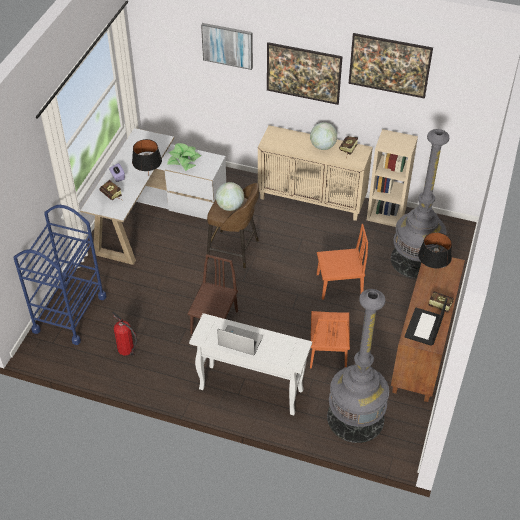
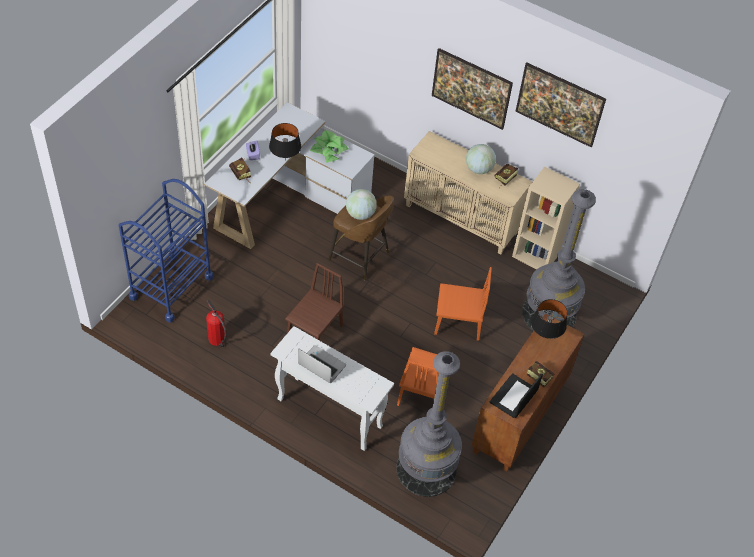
camera: 10 degrees right, 5 degrees up
picture [201,23,253,70] -> none

